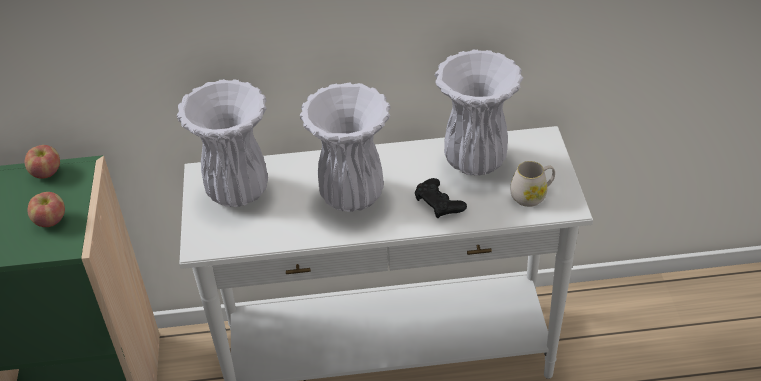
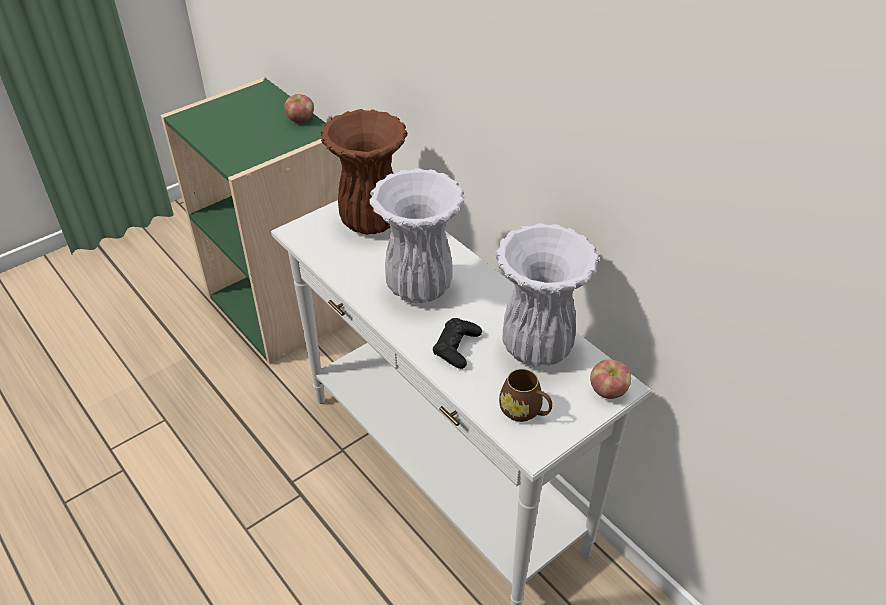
camera: 55 degrees right, 0 degrees up
apple [27,192,65,227] -> apple moved to [590,359,631,399]
white vase [177,79,268,207] -> brown vase [320,109,407,235]
white mug [510,161,555,207] -> brown mug [499,369,552,422]

